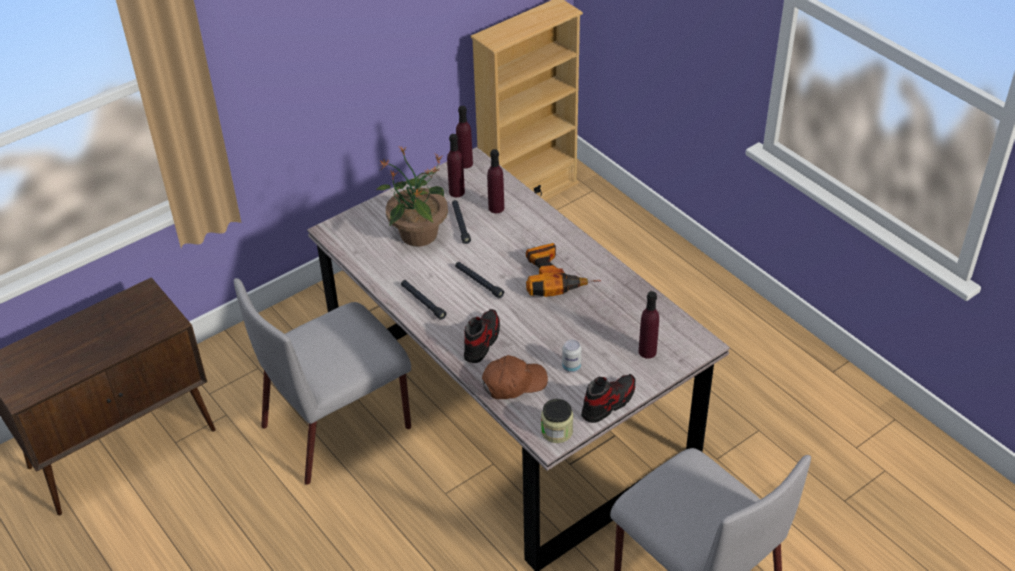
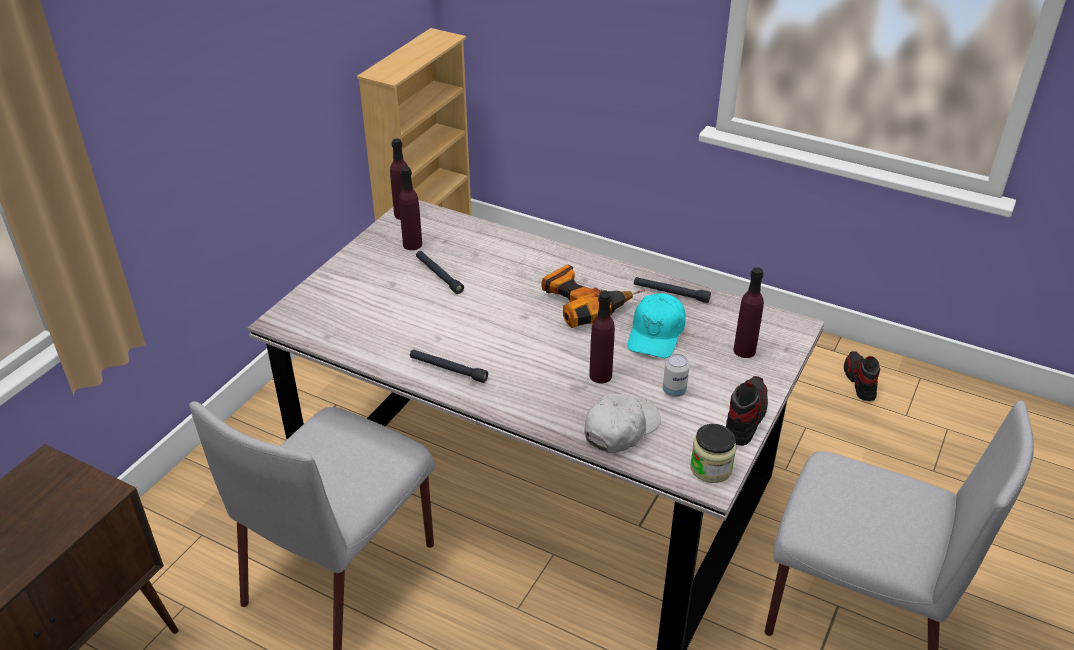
camera: 25 degrees left, 5 degrees down
potted plant [376,146,448,247] -> none
black flashlight [455,262,504,298] -> black flashlight moved to [634,277,711,303]
shoe [464,309,500,363] -> shoe moved to [844,351,880,401]
brown cap [482,355,548,399] -> white cap [584,394,661,453]
purple bottle [487,149,504,213] -> purple bottle moved to [589,291,615,383]
none -> turquoise cap [627,293,686,358]

